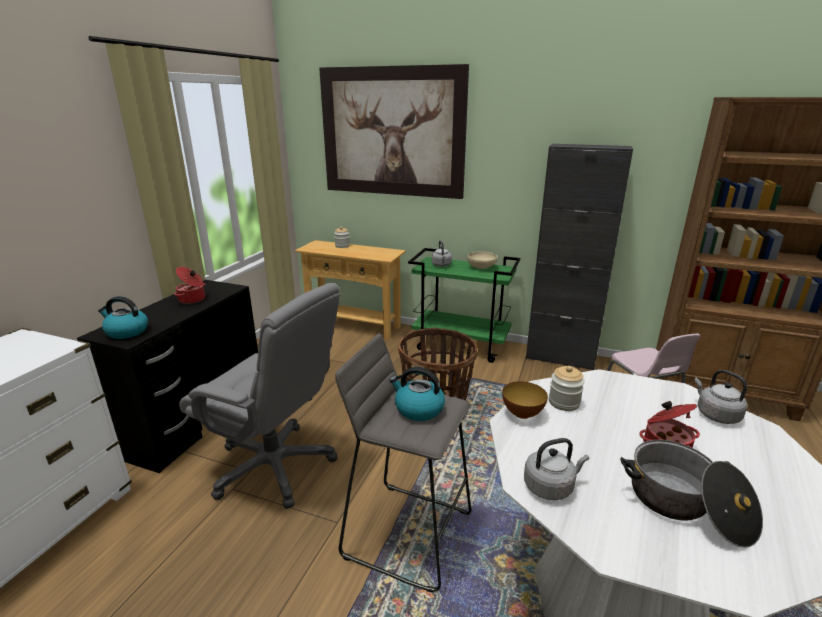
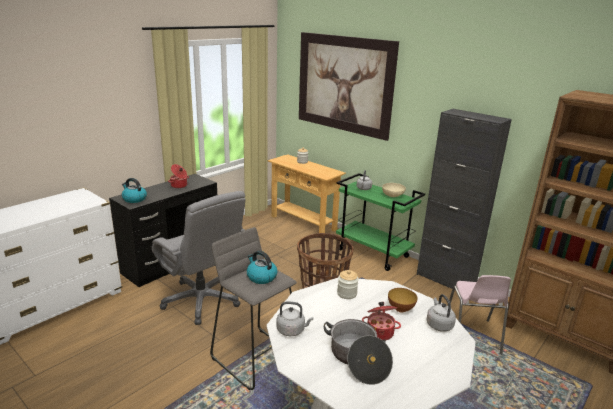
camera: 20 degrees right, 0 degrees up
bowl [502,381,548,419] -> bowl moved to [388,288,418,313]

